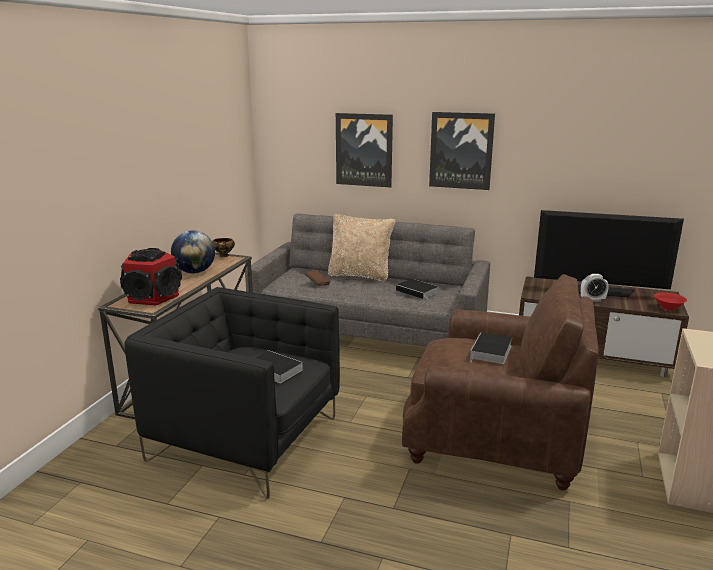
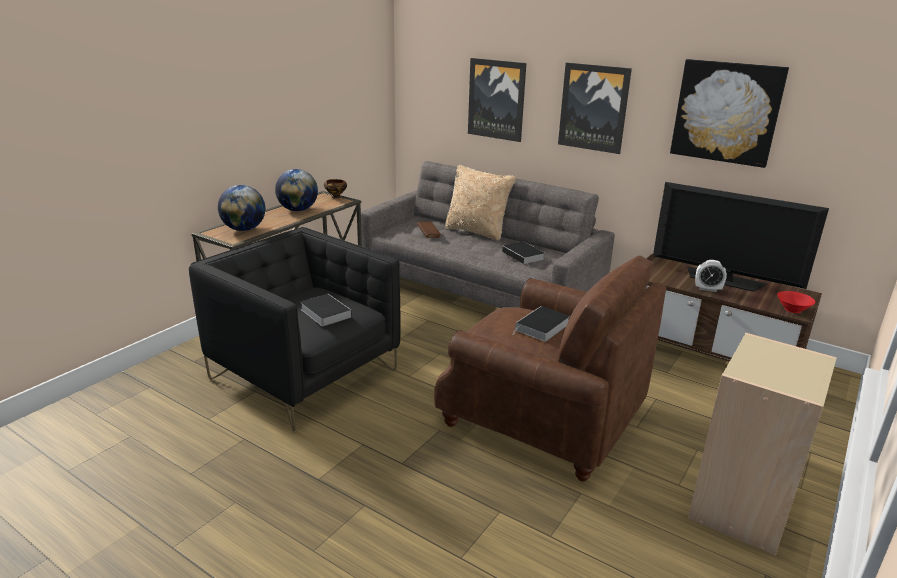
camera: 15 degrees right, 5 degrees up
speaker [120,248,182,305] -> globe [218,185,265,231]
none -> picture [670,59,789,168]

